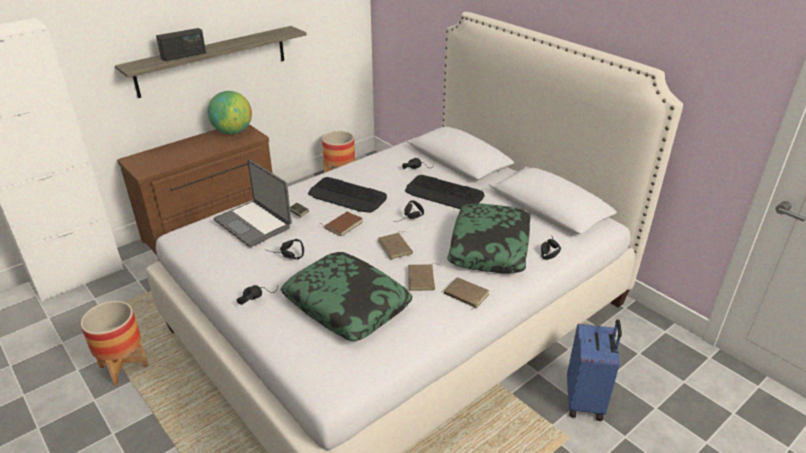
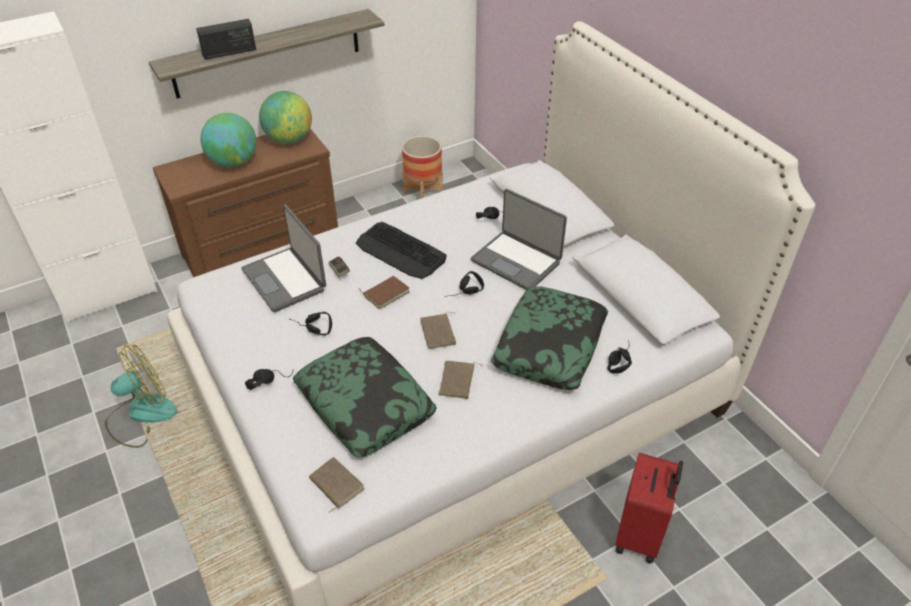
camera: 10 degrees right, 10 degrees up
planter [81,301,148,385] -> fan [105,345,177,448]
keyboard [405,175,485,209] -> laptop [471,189,567,290]
brown book [444,277,489,309] -> brown book moved to [309,457,365,513]
blue suitcase [567,319,622,421] -> red suitcase [615,453,683,564]
none -> globe [201,113,256,167]

